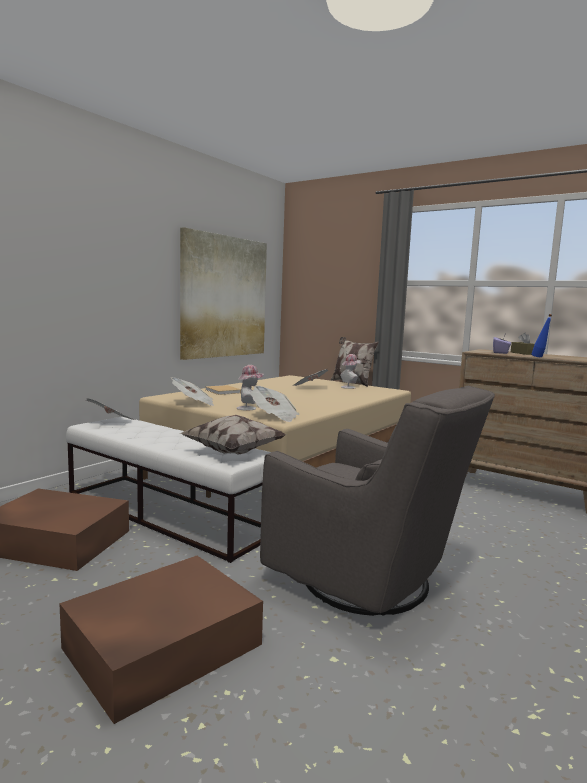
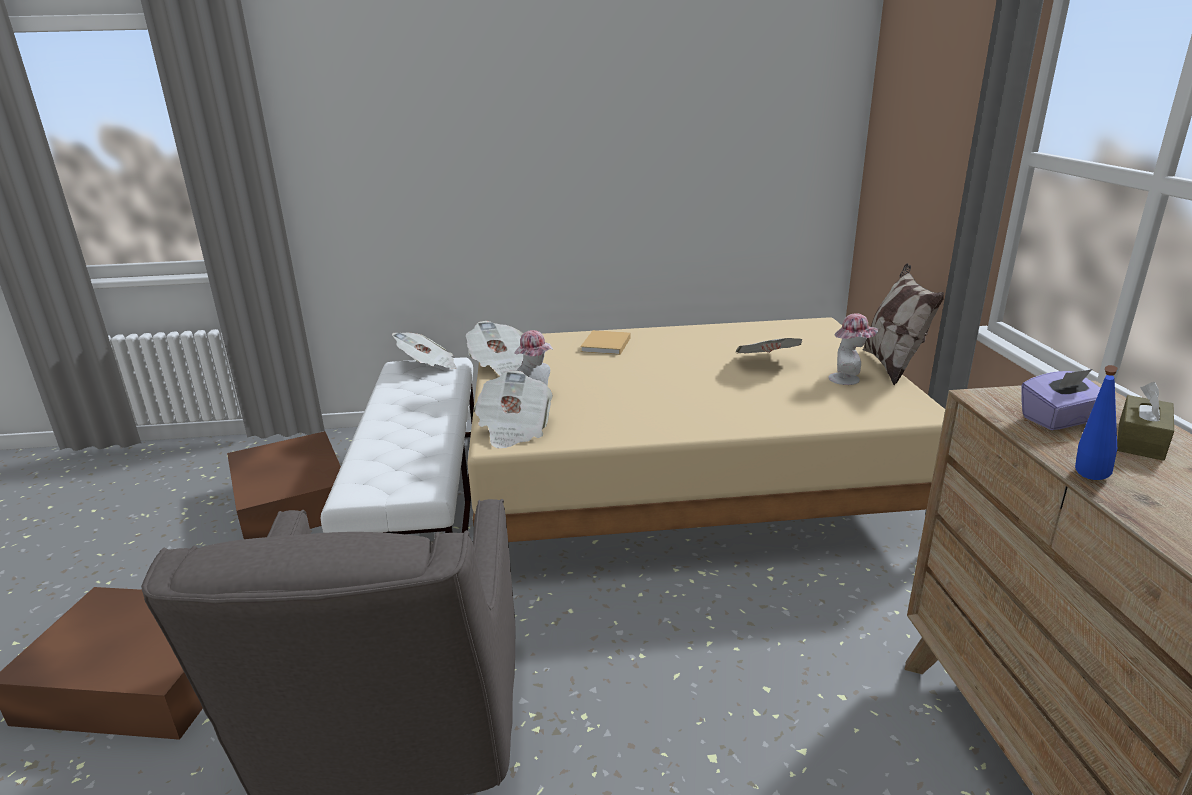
camera: 50 degrees right, 15 degrees up
picture [180,227,267,360] -> none
pillow [180,415,286,455] -> none

